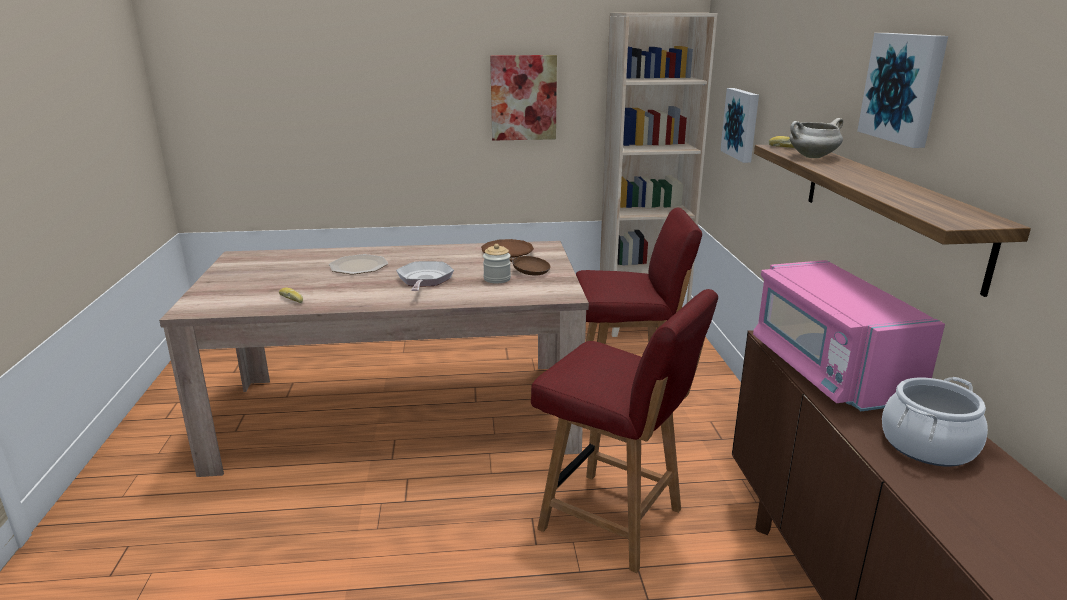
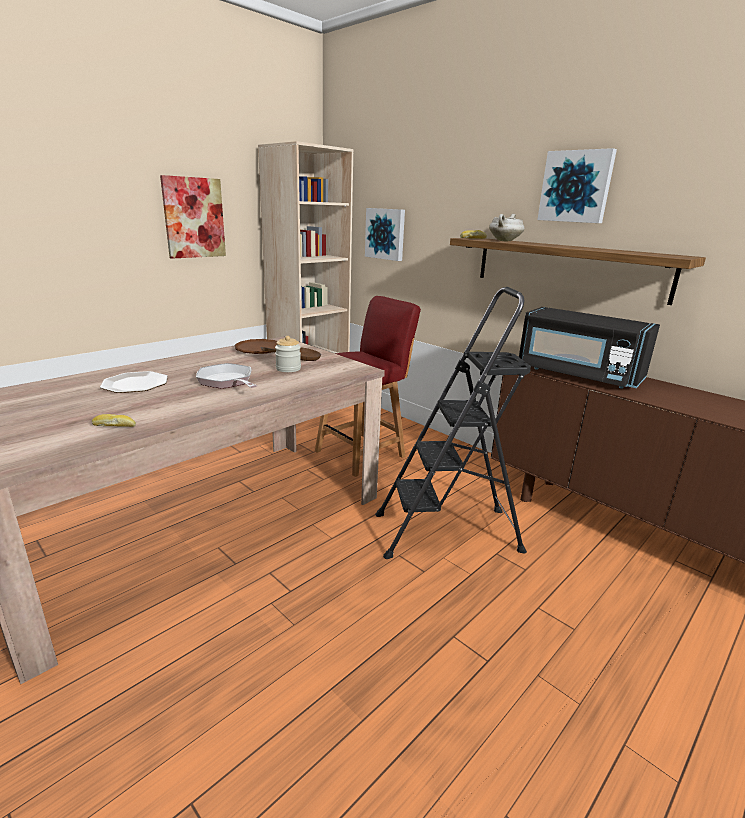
camera: 40 degrees left, 0 degrees up
red chair [531,289,718,573] -> step ladder [375,287,531,559]
pink microwave [753,260,945,411] -> black microwave [519,307,660,389]
cooking pot [882,377,988,467] -> none

